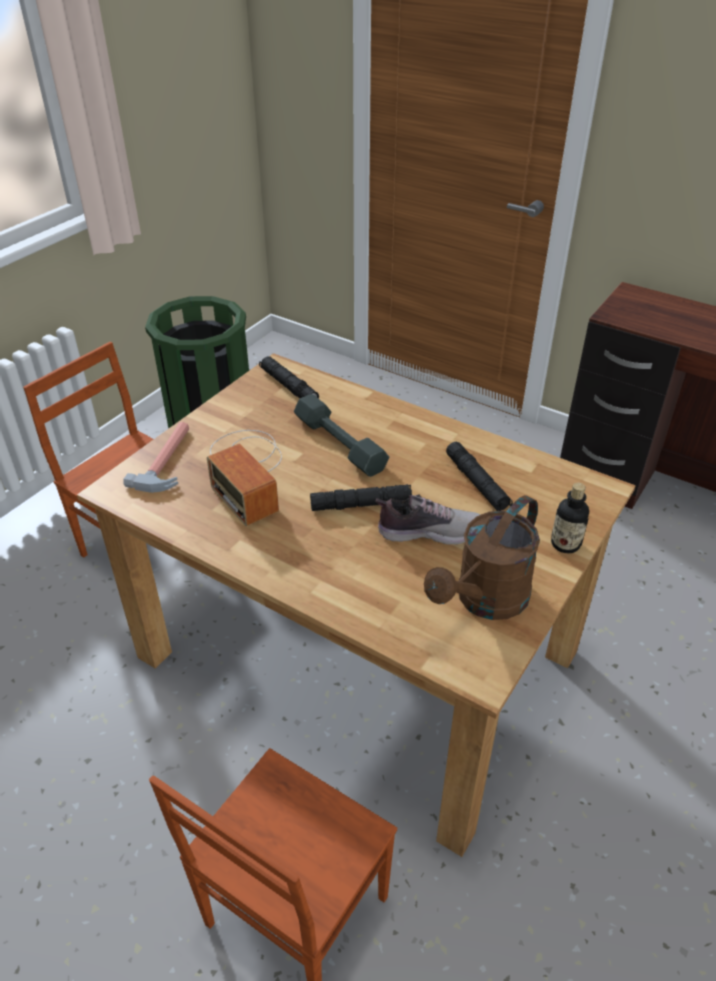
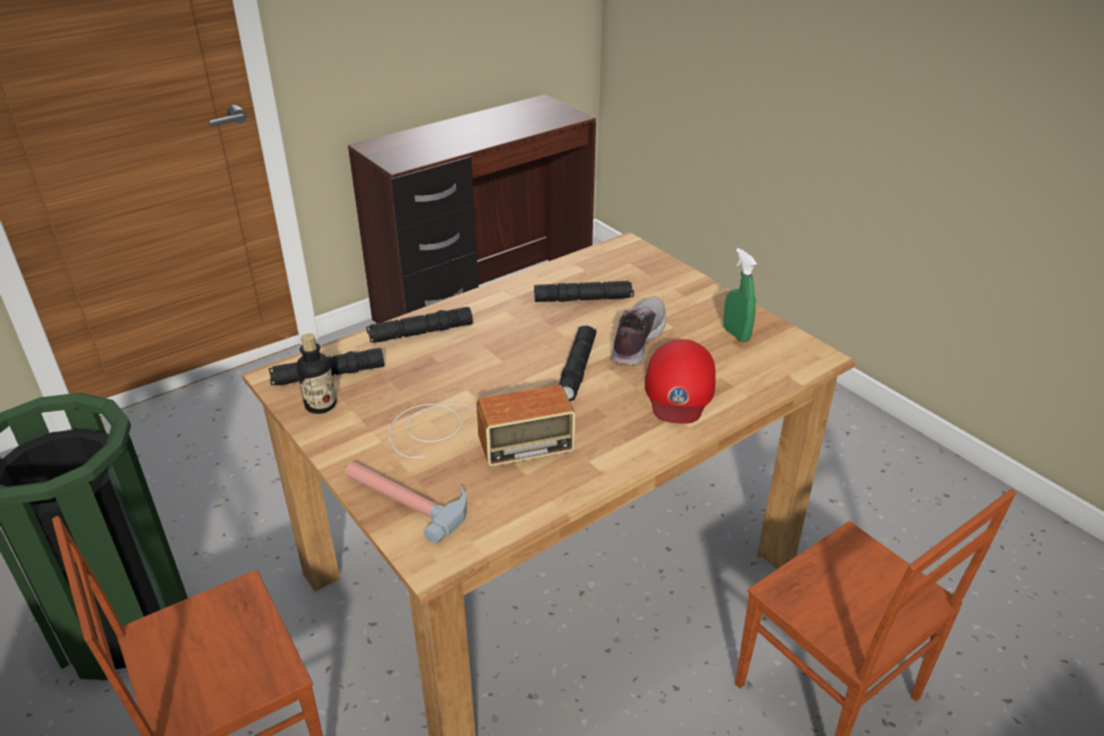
camera: 70 degrees left, 5 degrees down
grey dumbbell [294,394,389,477] -> none
brown watering can [424,495,540,620] -> green spray bottle [723,248,757,342]
bottle [551,483,589,553] -> bottle moved to [296,333,336,414]
none -> black flashlight [366,307,473,343]
none -> red cap [645,339,716,424]

